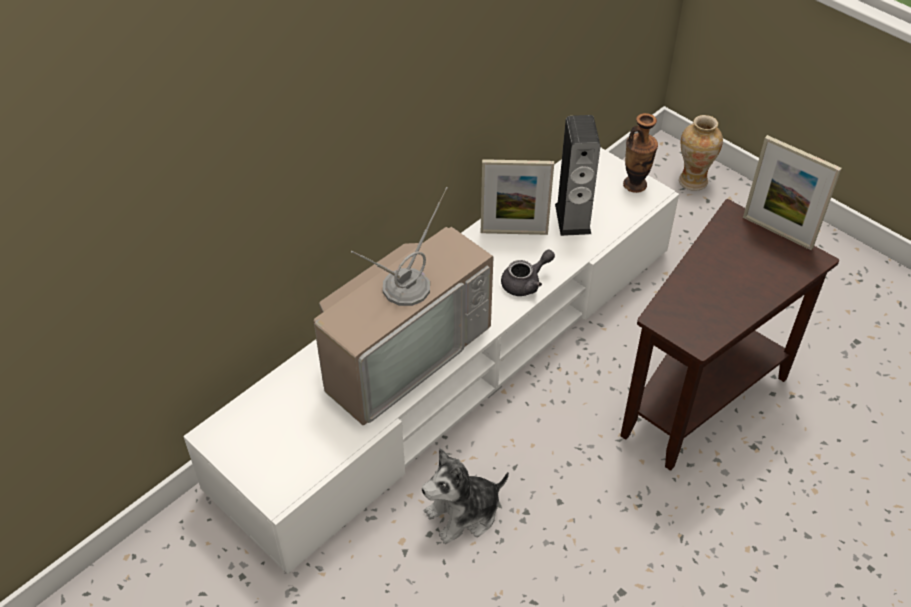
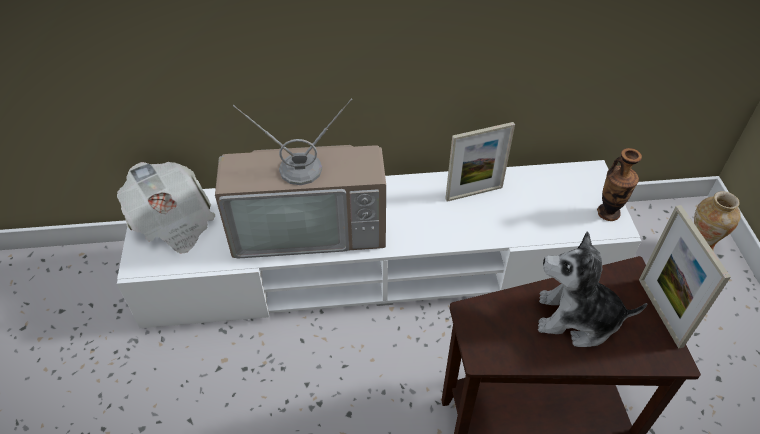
camera: 40 degrees right, 0 degrees up
plush toy [422,448,509,544] -> plush toy moved to [538,231,647,347]
picture frame [481,159,554,235] -> picture frame turned 60 degrees counterclockwise [445,122,515,202]
grey teapot [501,249,555,296] -> none
speaker [555,115,600,236] -> none
none -> newspaper [117,162,215,254]

